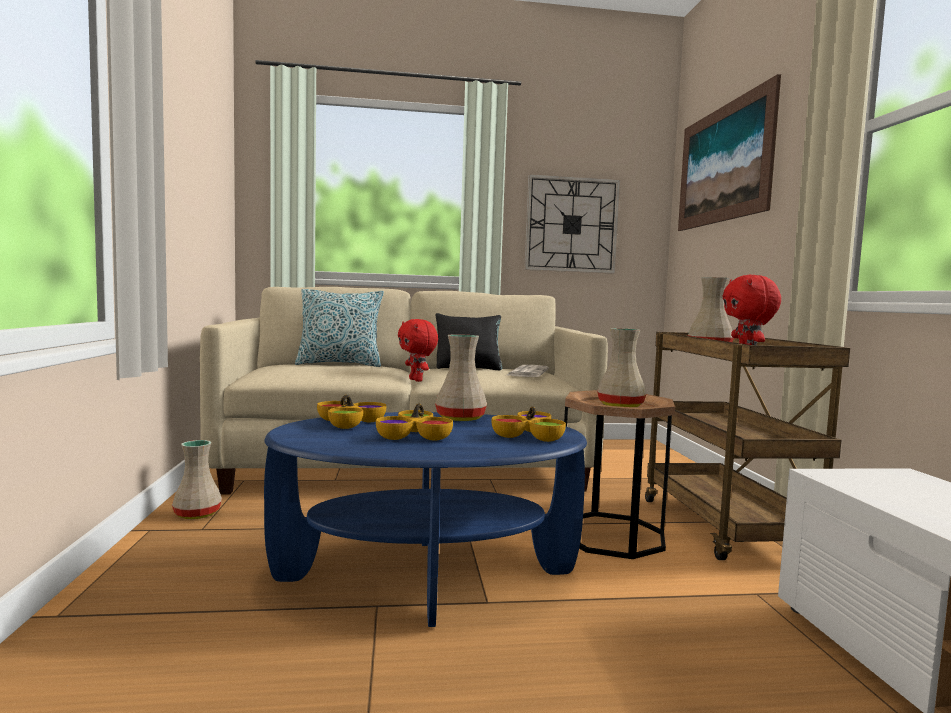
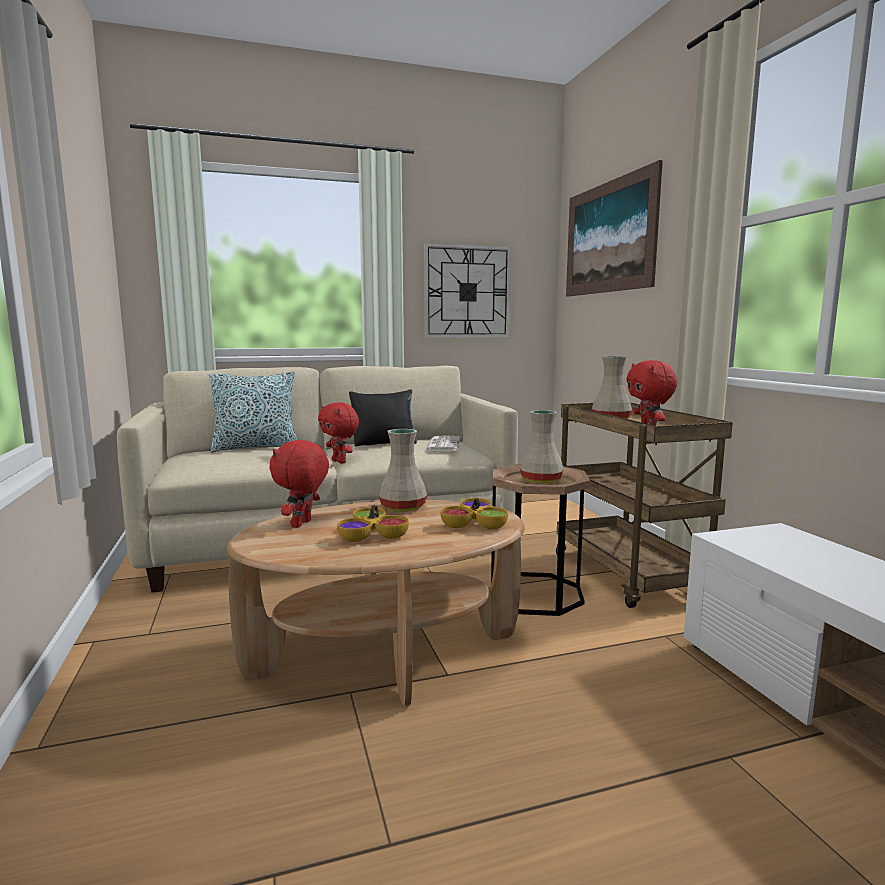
camera: 10 degrees left, 5 degrees up
beige vase [172,440,222,519] -> none
blue coffee table [264,412,587,627] -> brown coffee table [227,500,525,707]
bowl [317,395,386,429] -> red plush toy [270,440,329,528]

